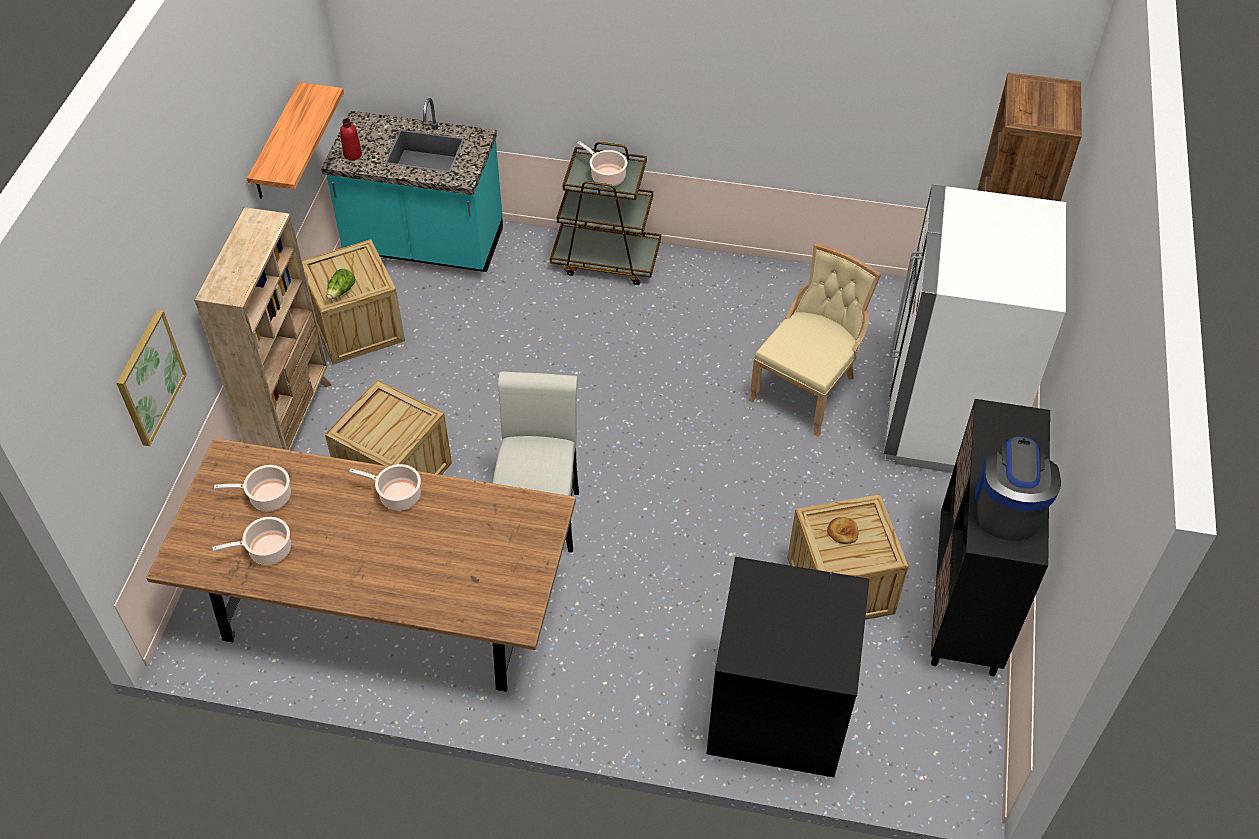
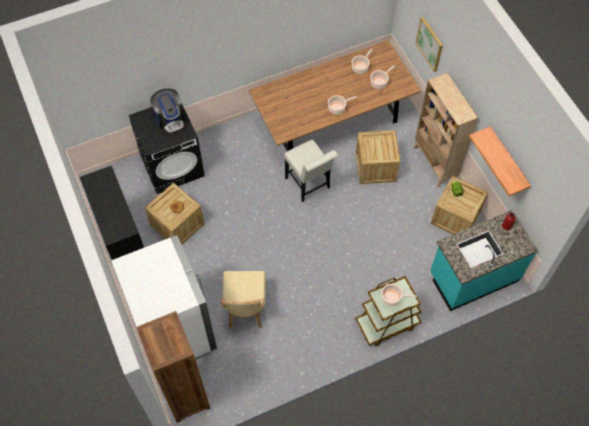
camera: 145 degrees right, 10 degrees up
coffee machine [975,437,1061,541] -> coffee machine moved to [150,89,185,134]

